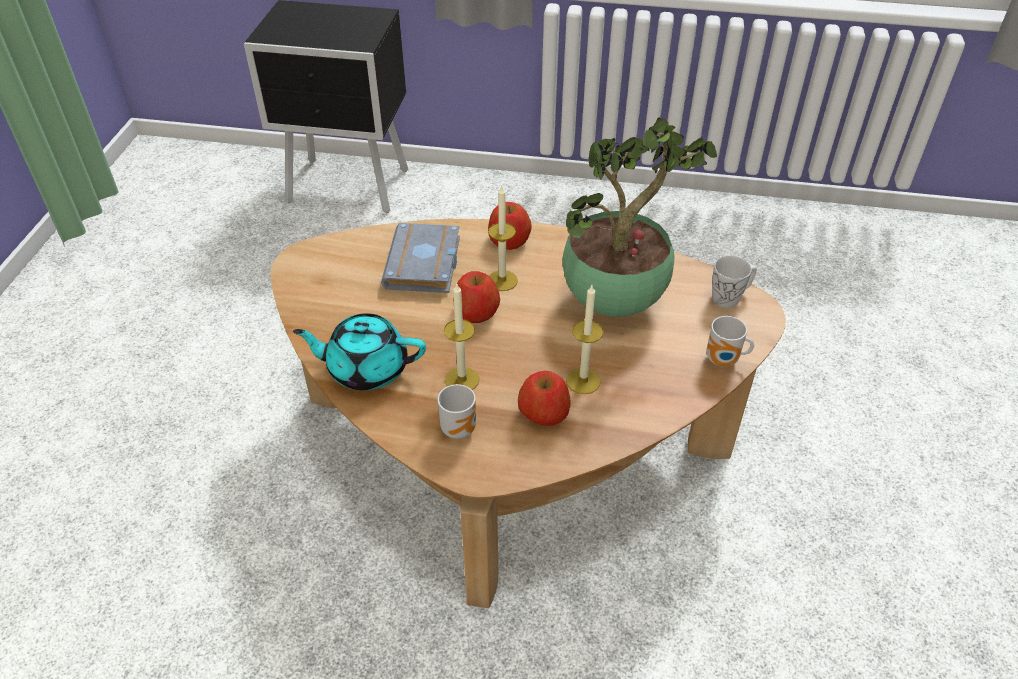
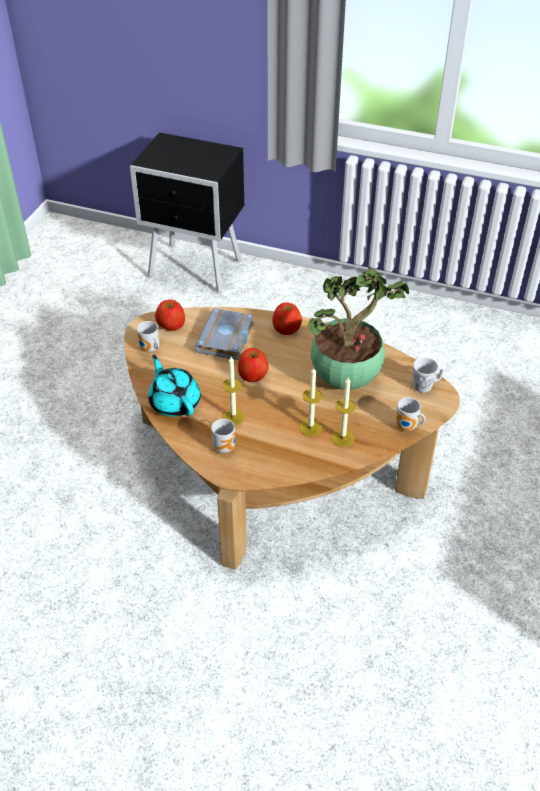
camera: 10 degrees right, 0 degrees up
turquoise teapot [293,313,426,390] -> turquoise teapot turned 45 degrees clockwise [148,355,201,417]
candle [488,186,518,291] -> candle moved to [332,377,356,447]
apple [518,371,570,426] -> apple moved to [155,300,185,331]
none -> mug [137,321,160,352]

